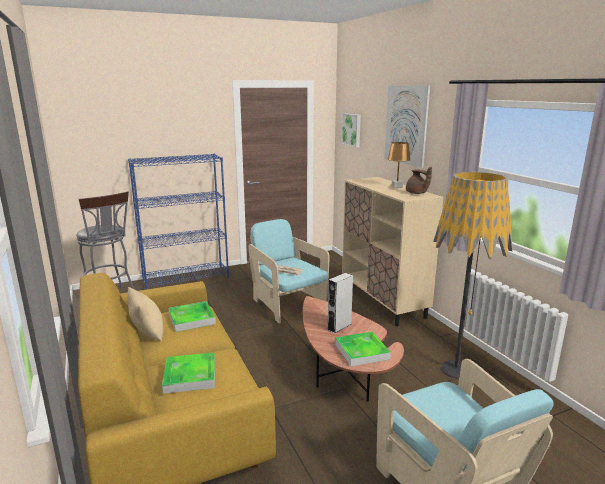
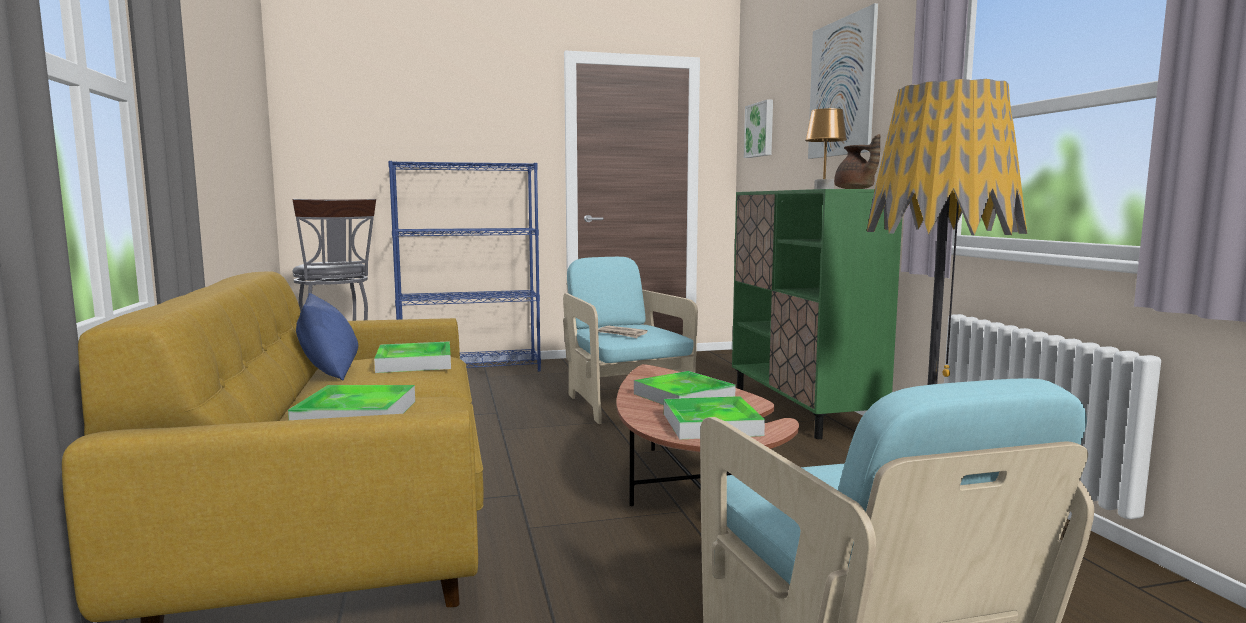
camera: 10 degrees right, 10 degrees down
beige pillow [127,287,163,341] -> blue pillow [296,293,358,380]
grey speaker [327,273,353,333] -> tray [634,371,736,405]
beige cabinet [342,177,443,326] -> green cabinet [732,189,902,439]

